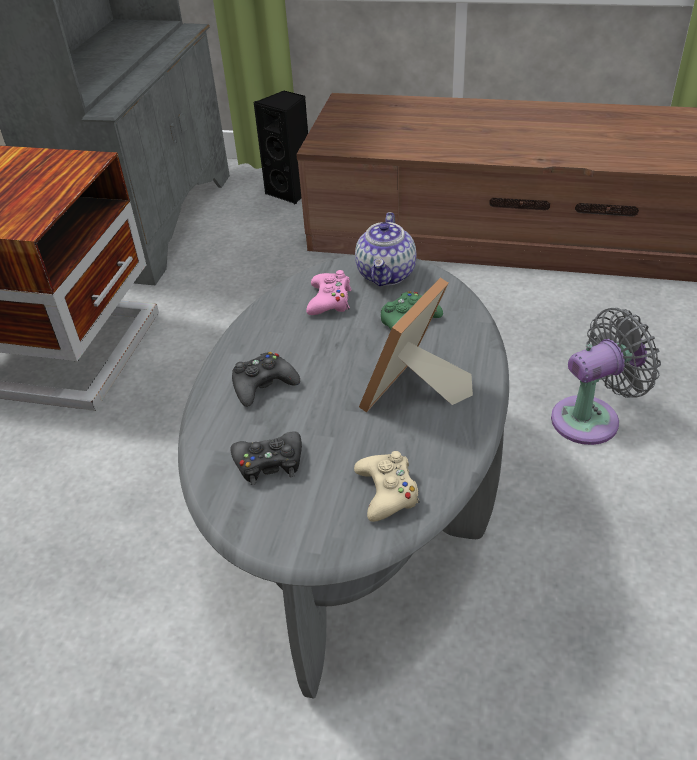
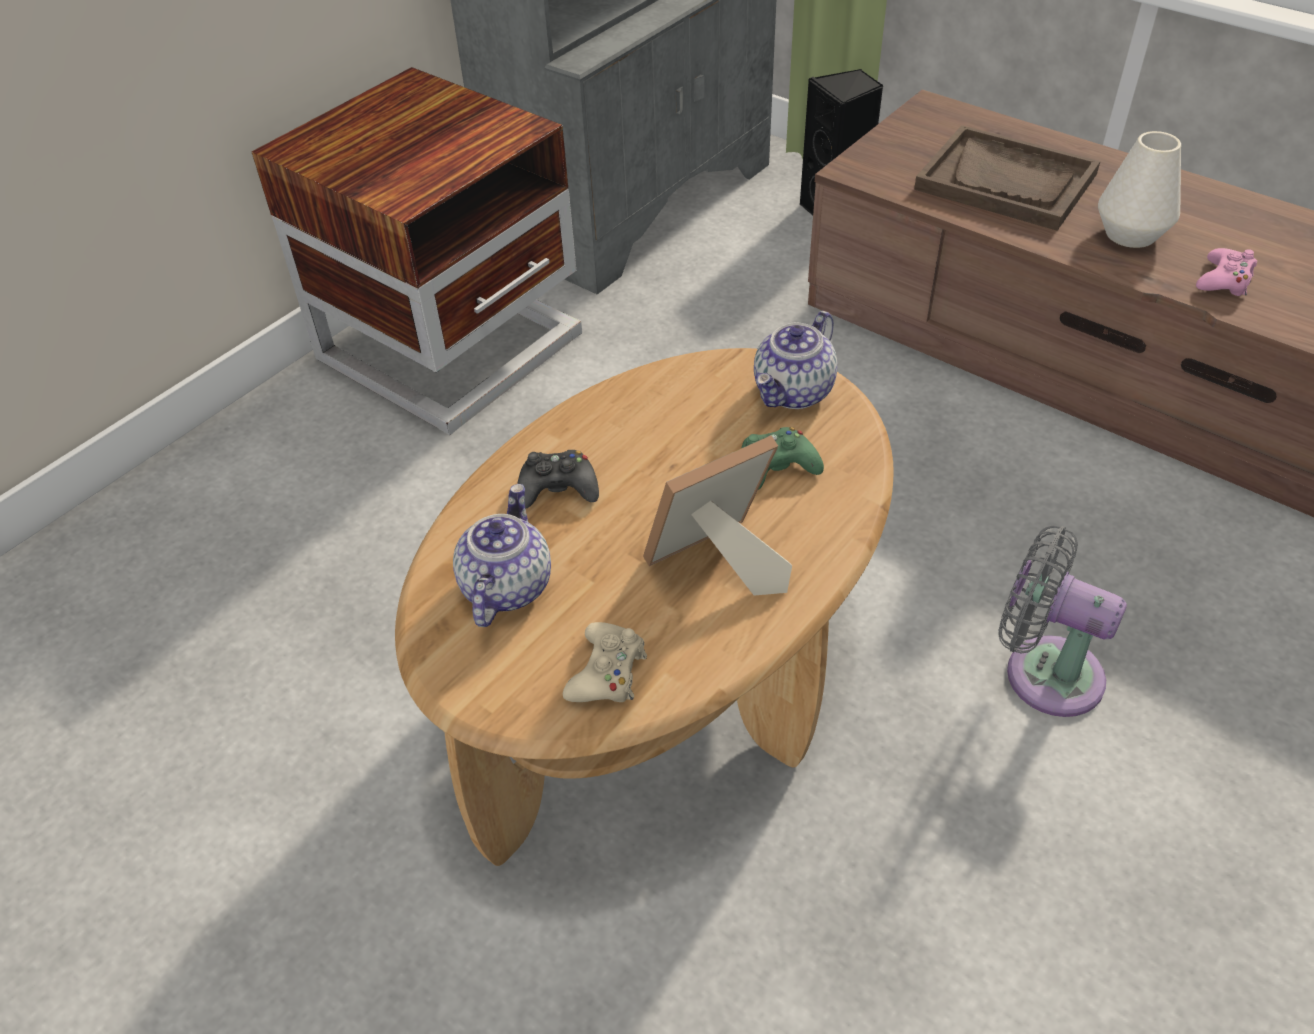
camera: 25 degrees right, 5 degrees up
grey coffee table [178,255,509,699] -> brown coffee table [395,348,894,866]
black game controller [230,431,302,485] -> teapot [453,484,551,627]
pink game controller [306,270,352,315] -> pink game controller moved to [1196,248,1257,296]
grey fan [551,308,661,445] -> grey fan turned 150 degrees counterclockwise [998,526,1127,717]
none -> brown tray [914,125,1100,231]
none -> white vase [1098,131,1181,248]

